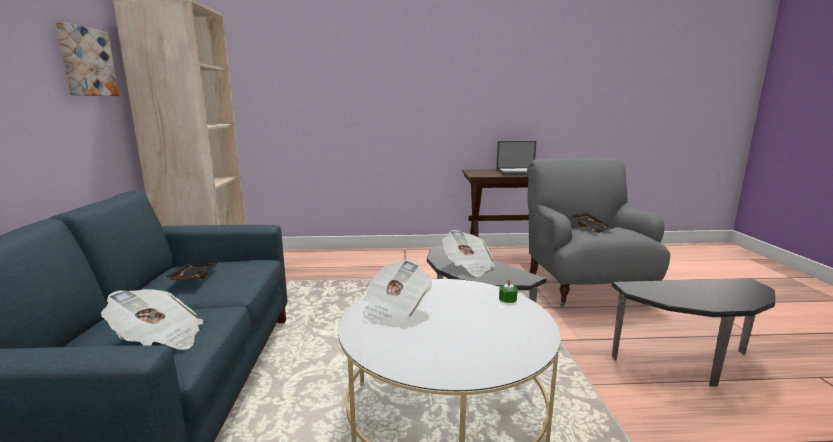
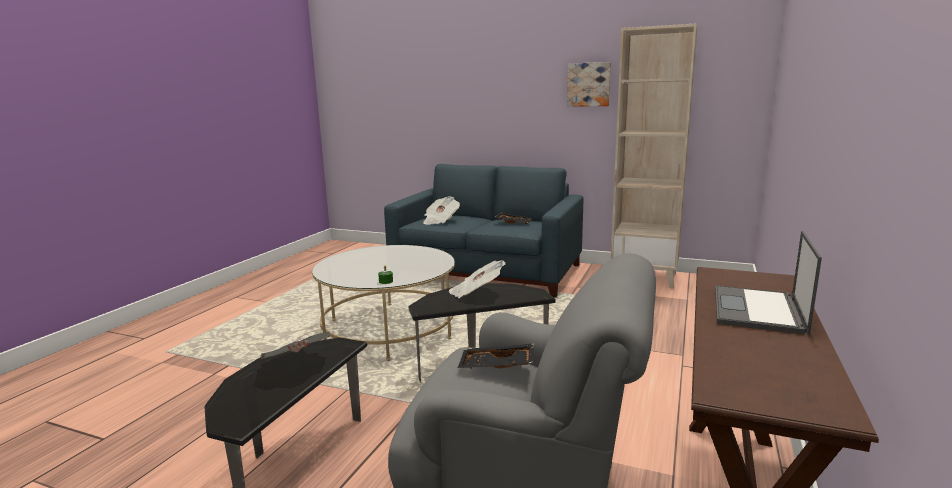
camera: 115 degrees right, 0 degrees up
newspaper [363,260,432,324] -> newspaper moved to [260,332,330,359]

